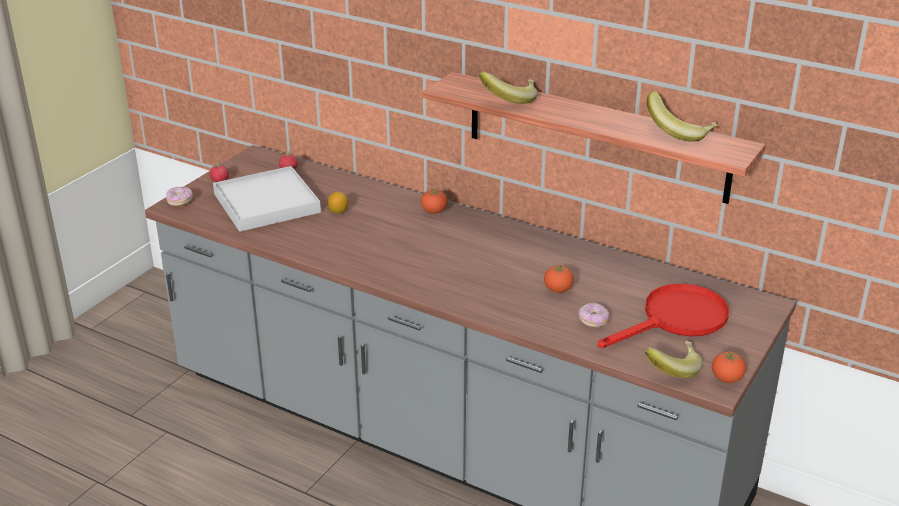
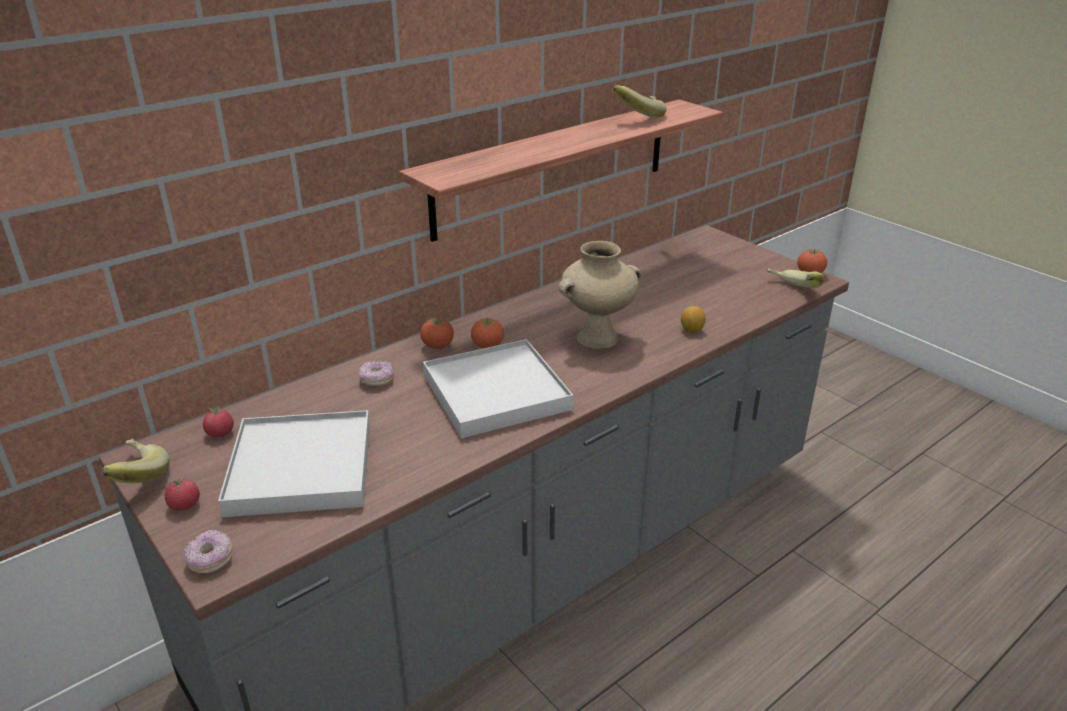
camera: 70 degrees left, 0 degrees up
lemon [328,192,348,214] -> lemon moved to [681,306,706,333]
banana [479,72,538,104] -> banana moved to [102,439,170,483]
tomato [544,265,574,293] -> tomato moved to [471,317,504,349]
donut [578,303,609,328] -> donut moved to [358,361,394,386]
red frying pan [598,284,729,348] -> none
none -> white tray [423,339,573,438]
none -> beige vase [558,241,642,349]

